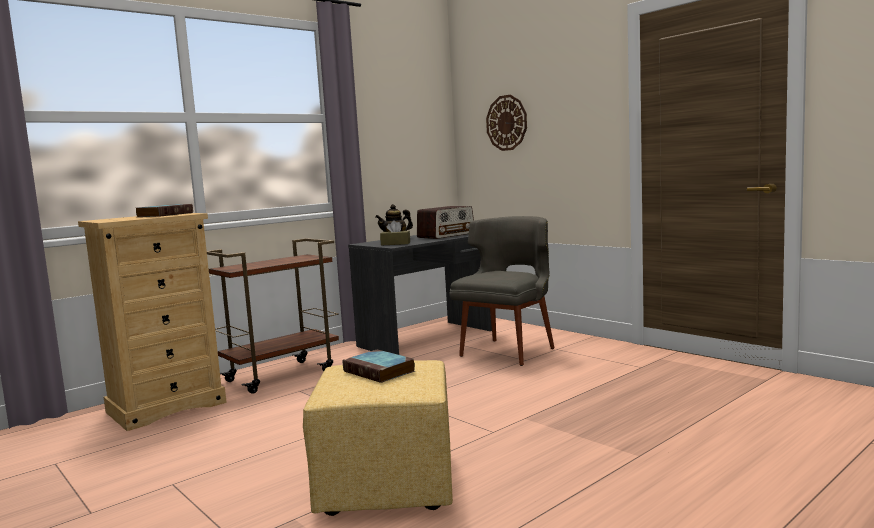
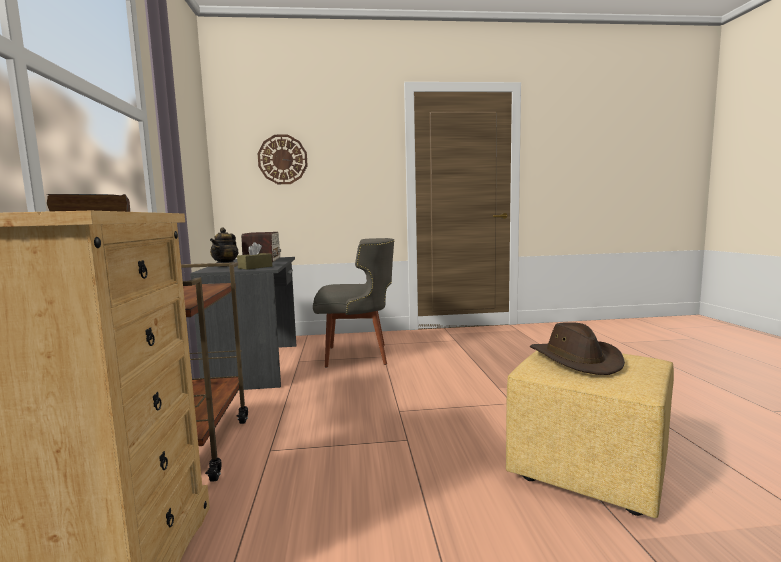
camera: 55 degrees left, 0 degrees up
book [343,350,415,383] -> brown hat [530,322,625,375]
grey chair [449,216,554,366] -> grey chair turned 105 degrees clockwise [313,238,394,367]

